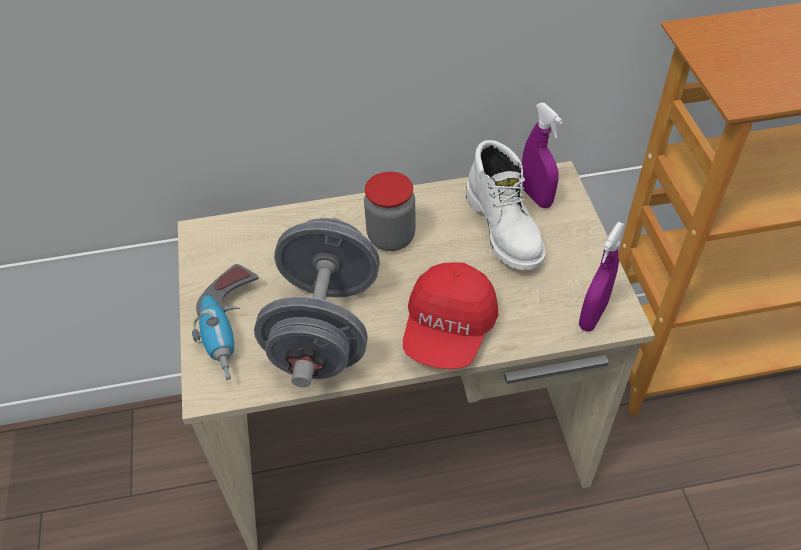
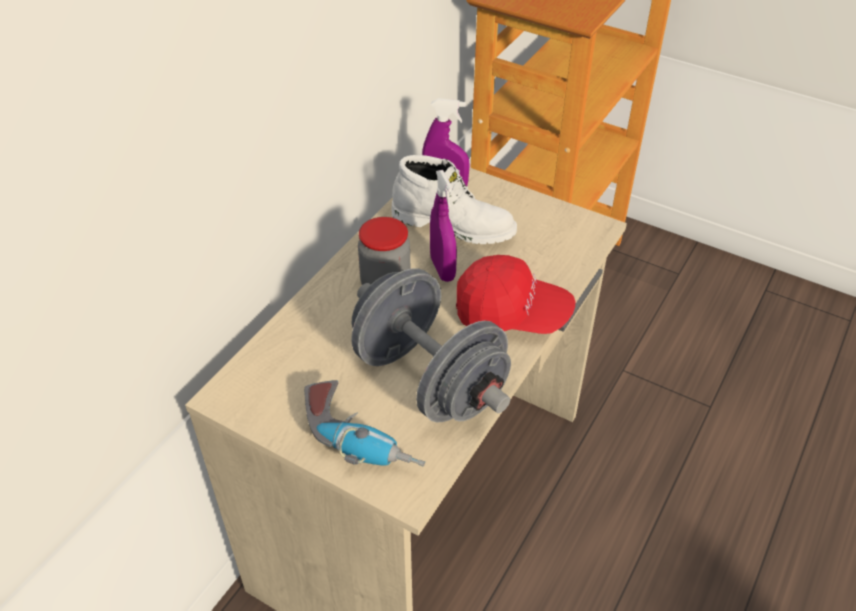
camera: 50 degrees left, 5 degrees down
red cap [403,263,498,369] -> red cap turned 45 degrees counterclockwise [456,255,575,334]
purple spray bottle [579,222,625,332] -> purple spray bottle moved to [430,170,457,282]

